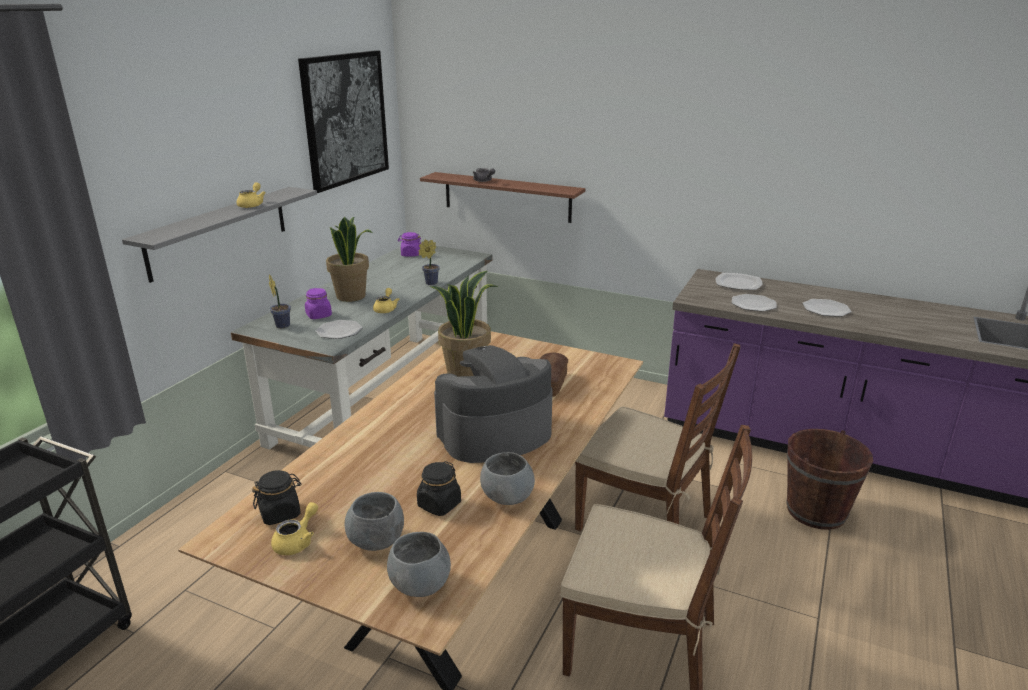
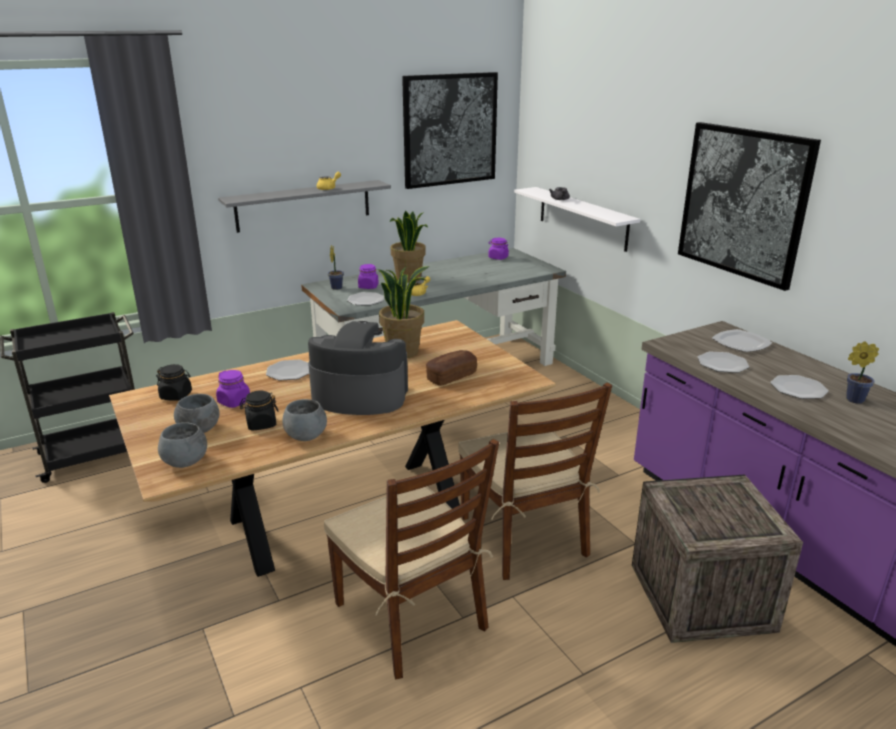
camera: 35 degrees right, 0 degrees up
yellow teapot [271,502,318,555] -> none
potted plant [418,239,440,285] -> potted plant moved to [846,341,879,404]
brown shelf [420,172,585,223] -> white shelf [514,187,640,252]
brown bucket [787,429,873,530] -> crate [632,474,803,643]
none -> purple jar [216,370,250,408]
none -> plate [266,360,309,380]
none -> picture [678,122,821,291]

